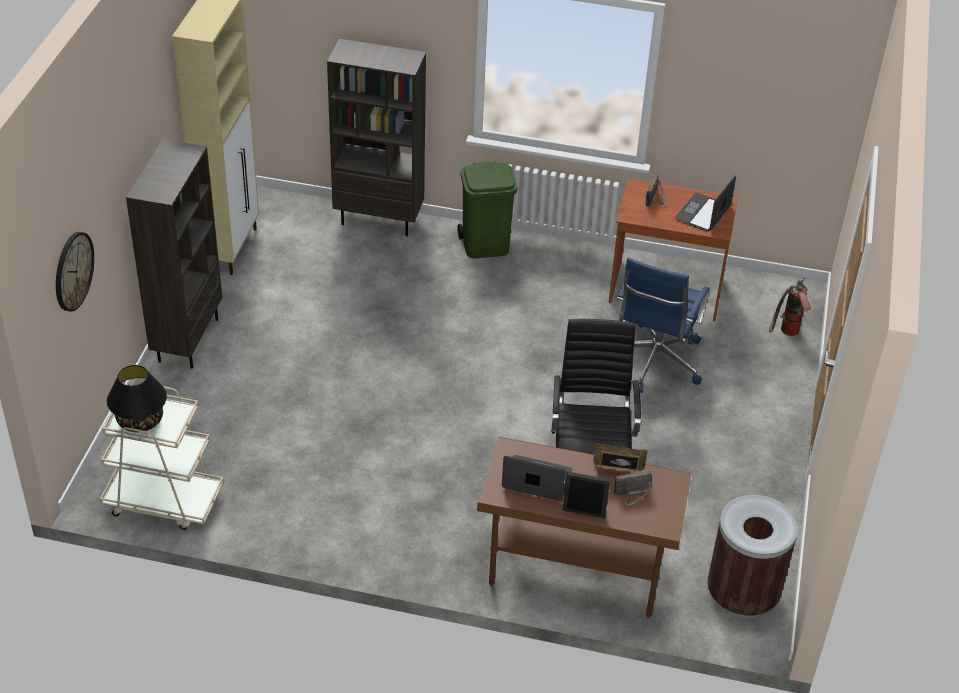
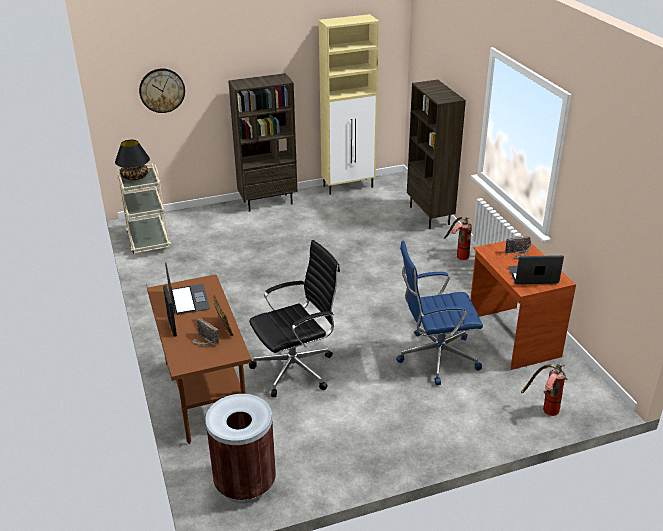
camera: 60 degrees right, 10 degrees down
green trash can [458,161,518,259] -> fire extinguisher [444,217,472,260]

